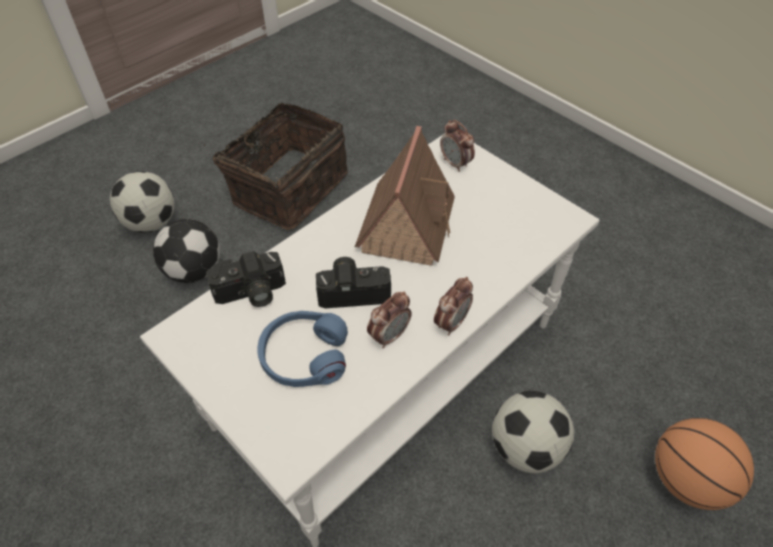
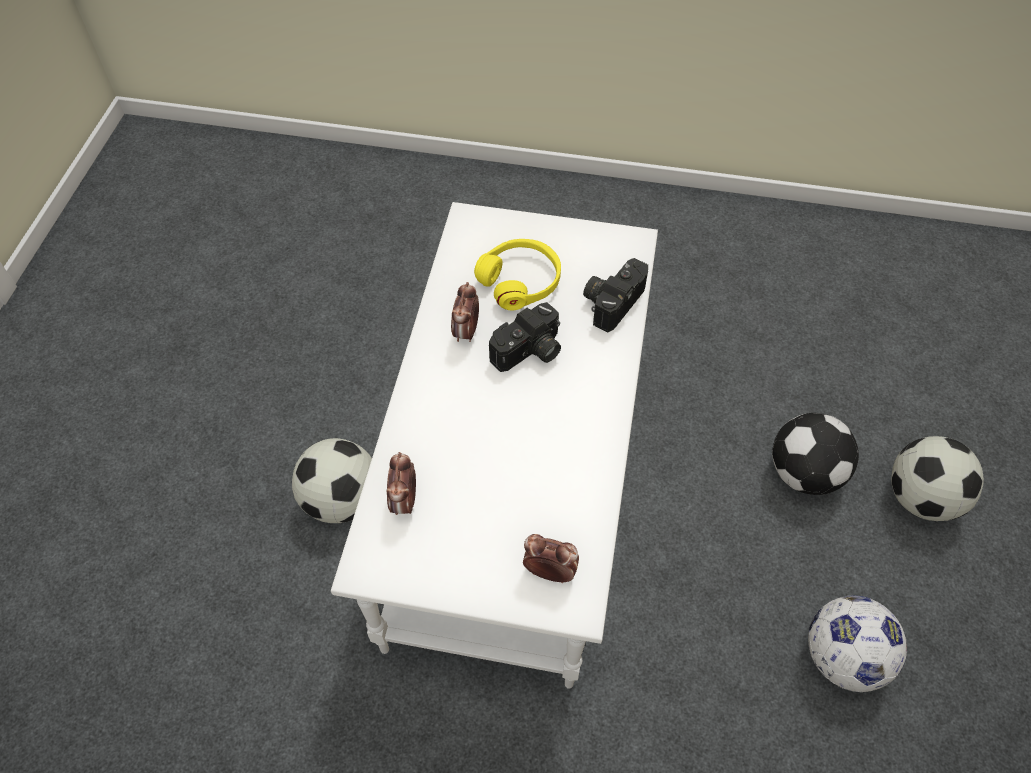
camera: 145 degrees right, 5 degrees up
basket [204,103,348,230] -> football [808,595,907,692]
blue headphones [257,311,348,387] -> yellow headphones [474,239,561,311]
toy house [355,126,455,266] -> none
alarm clock [434,277,473,336] -> alarm clock moved to [387,452,416,515]
basketball [655,418,754,510] -> none

